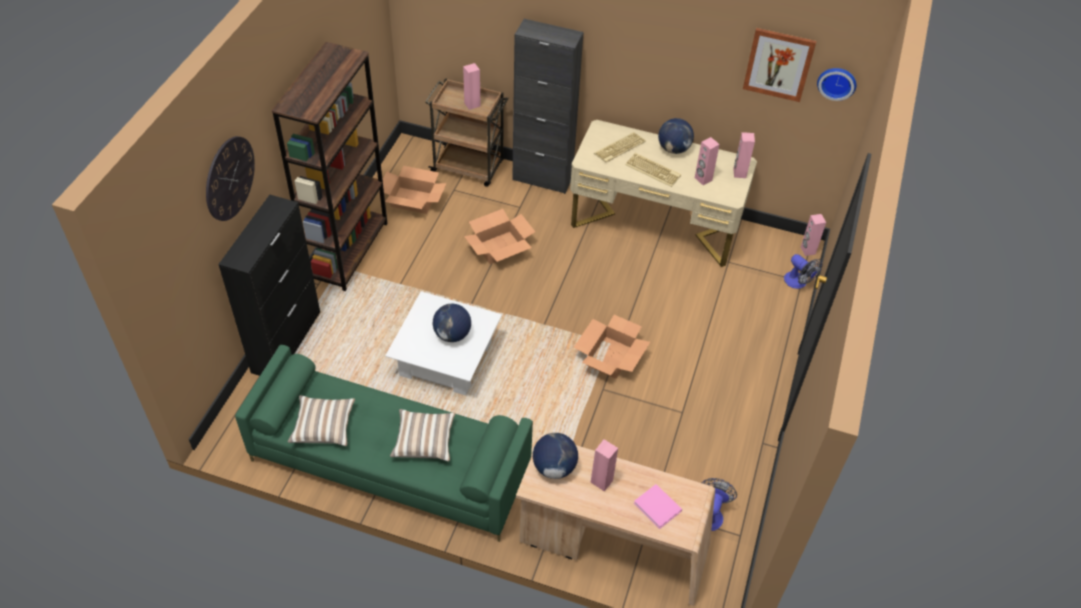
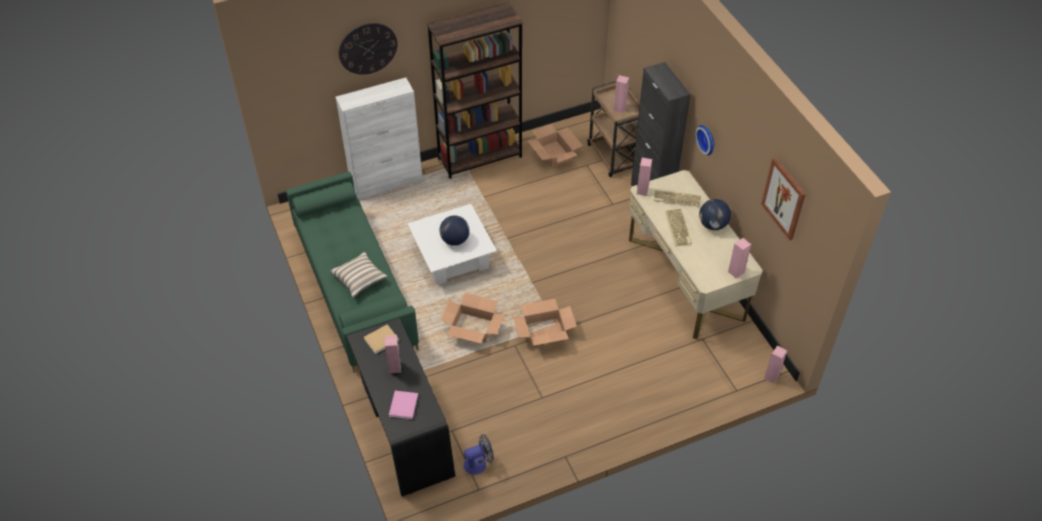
camera: 50 degrees right, 0 degrees up
black cabinet [218,195,320,376] -> white cabinet [336,77,423,199]
pillow [288,395,355,446] -> none
cardboard box [464,209,535,264] -> cardboard box moved to [441,293,505,344]
beige desk [516,434,715,606] -> black desk [347,318,455,497]
globe [533,433,578,479] -> beige book [364,325,399,354]
pink speaker [695,137,720,185] -> pink speaker moved to [637,158,652,196]
fan [784,254,822,289] -> none
wall clock [817,68,856,101] -> wall clock moved to [695,125,714,155]

